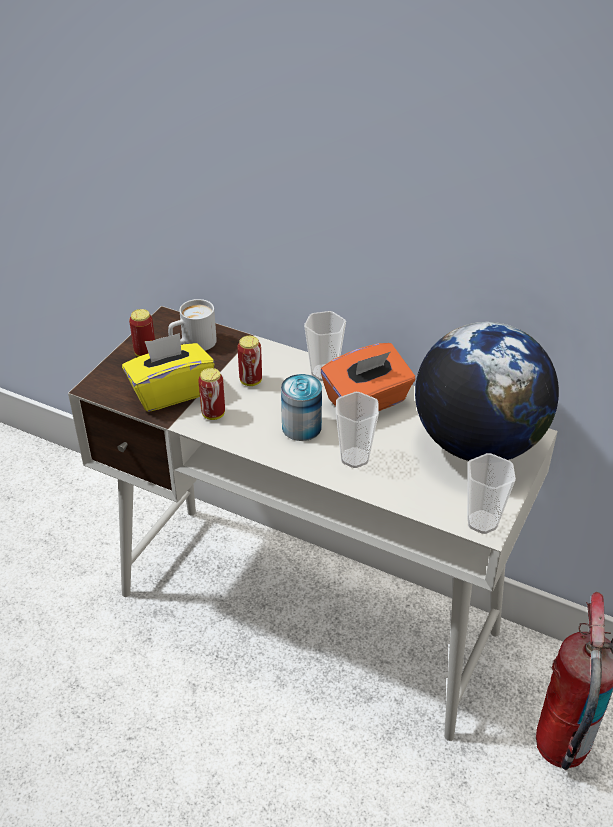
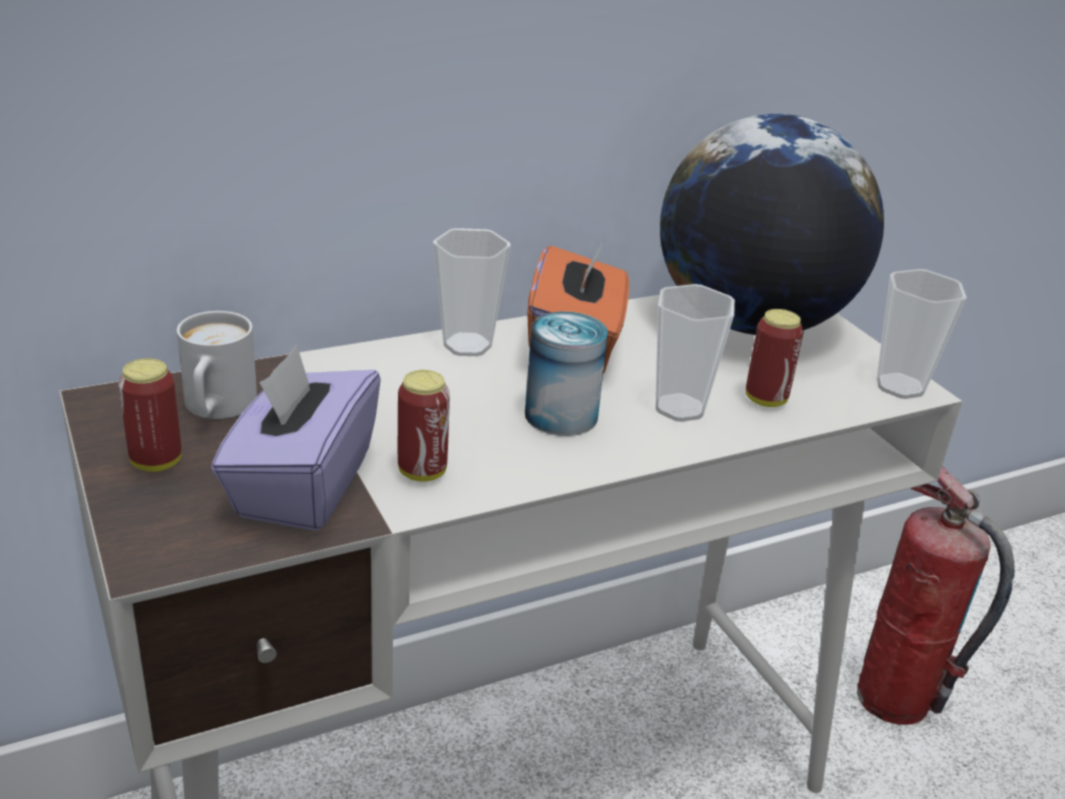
camera: 55 degrees left, 10 degrees down
yellow tissue box [122,333,215,412] -> purple tissue box [211,345,381,531]
can [237,336,262,386] -> can moved to [746,309,804,407]

